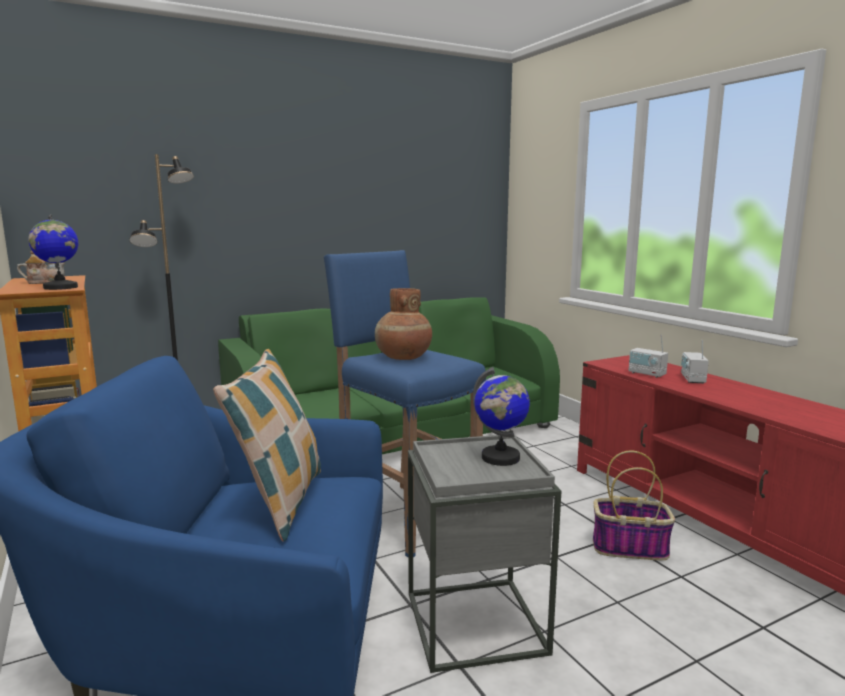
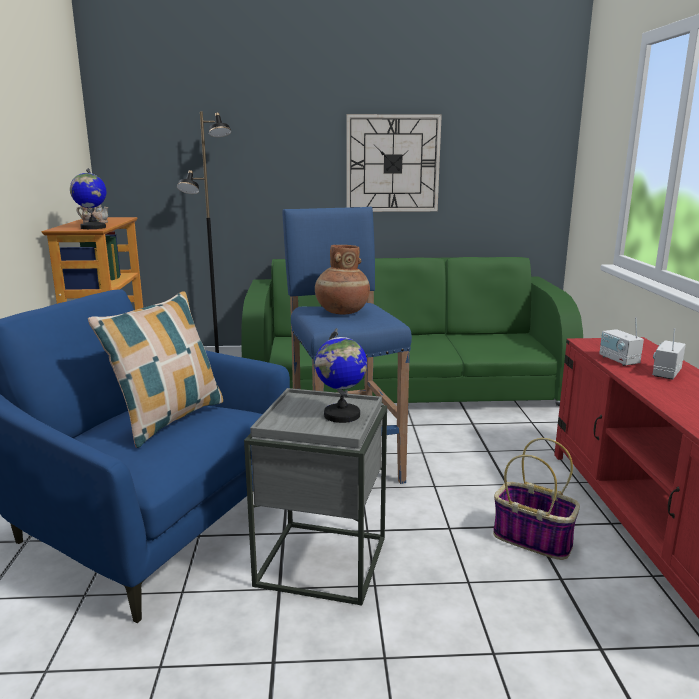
camera: 25 degrees right, 5 degrees up
none -> wall clock [346,114,442,212]

